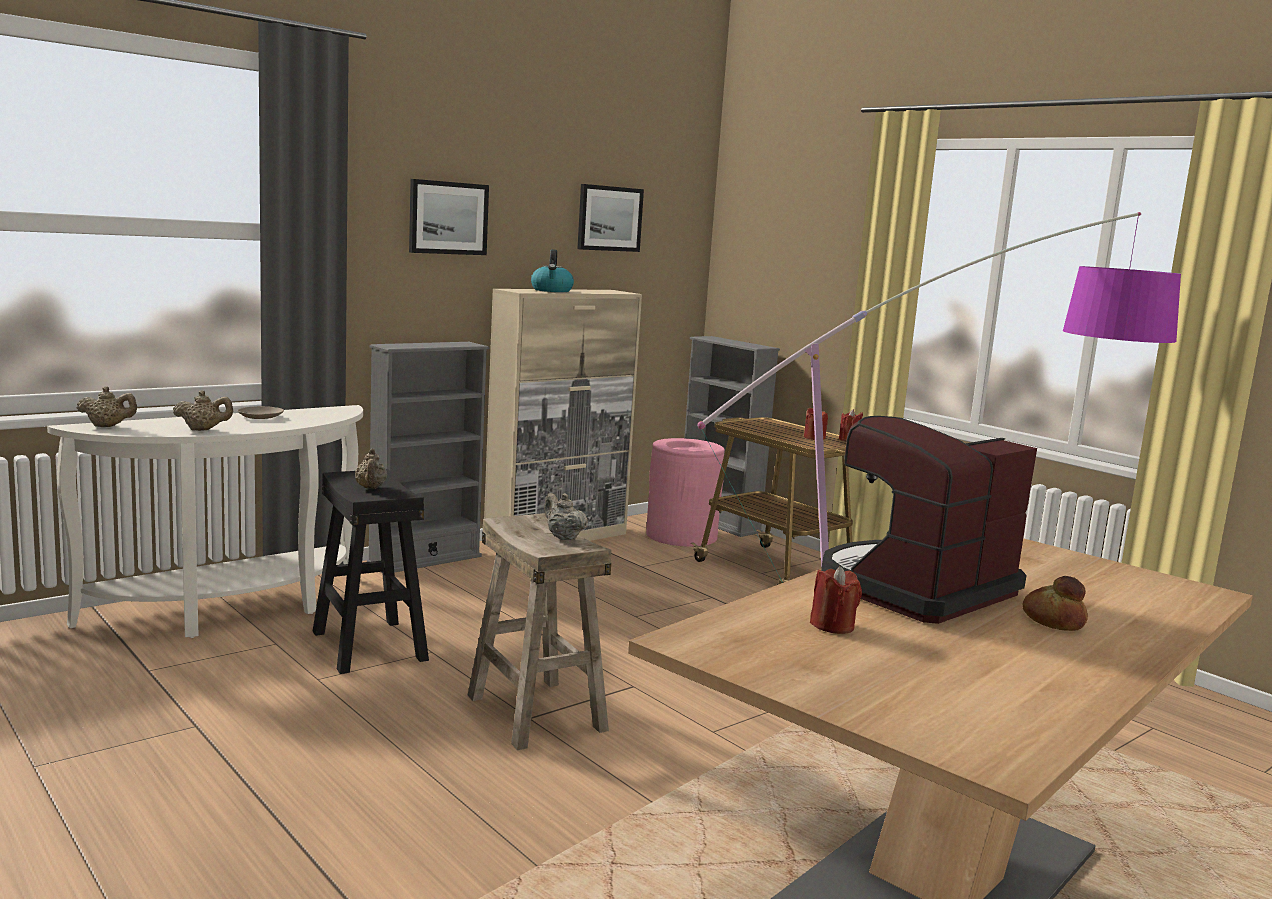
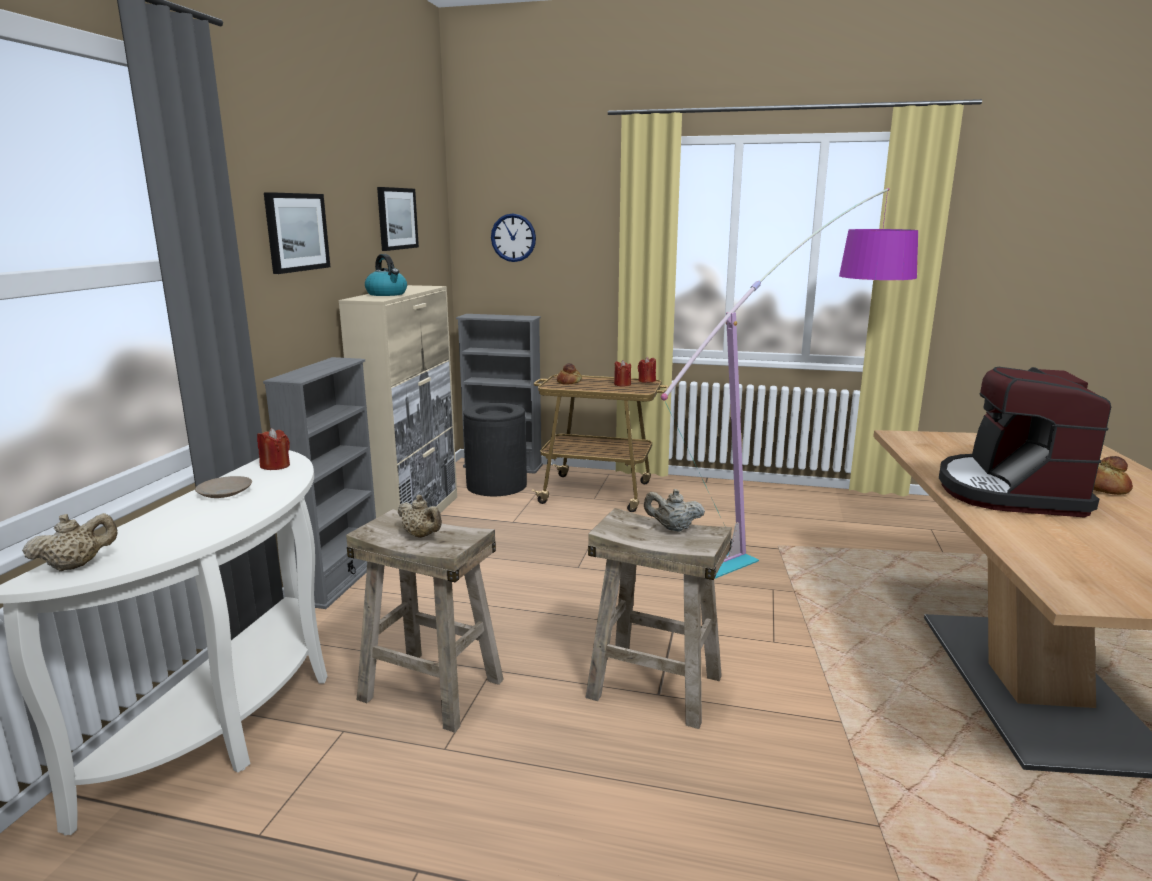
camera: 35 degrees left, 5 degrees up
beige teapot [173,390,233,431] -> none
black stool [313,469,429,674] -> beige stool [346,509,504,733]
pink trash can [646,438,725,547] -> black trash can [463,403,527,496]
red candle [810,566,862,634] -> red candle moved to [257,428,290,470]
none -> wall clock [491,213,536,262]
none -> bread [557,363,582,385]

